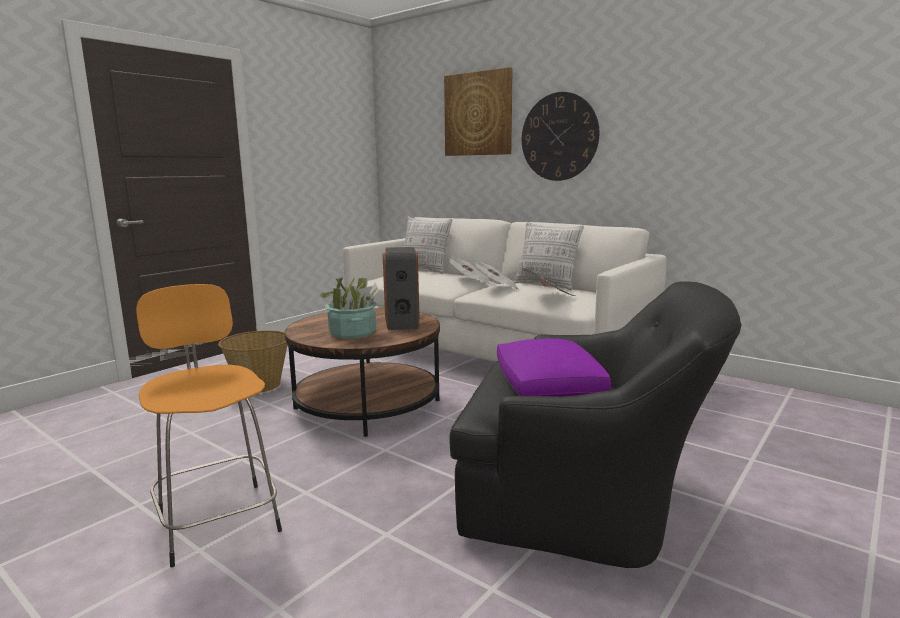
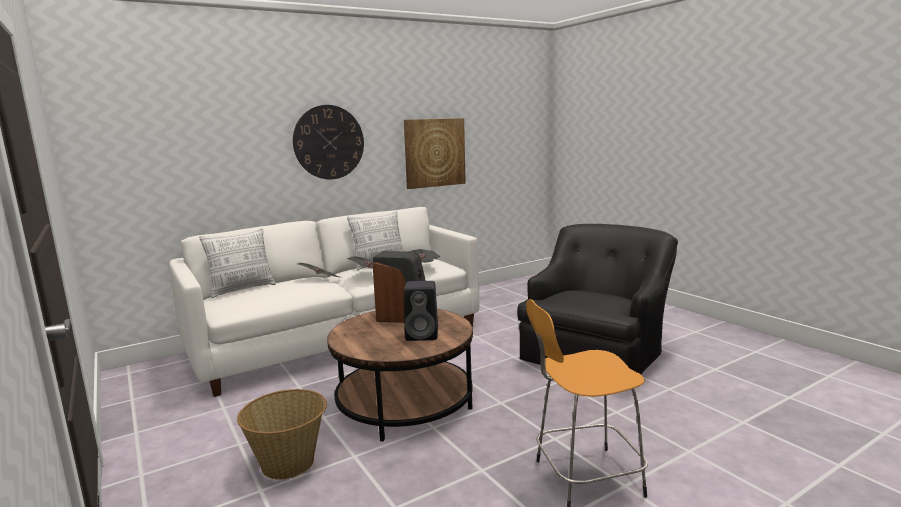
camera: 70 degrees left, 0 degrees up
potted plant [316,277,379,339] -> black speaker [404,281,438,341]
picture [444,67,513,156] -> picture moved to [404,118,466,189]
purple pillow [497,339,611,397] -> none

